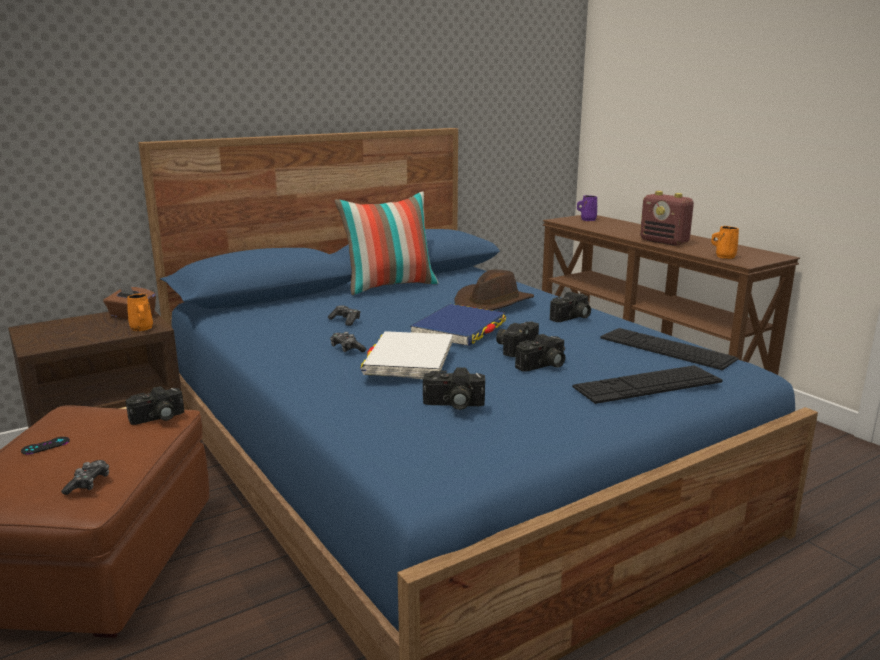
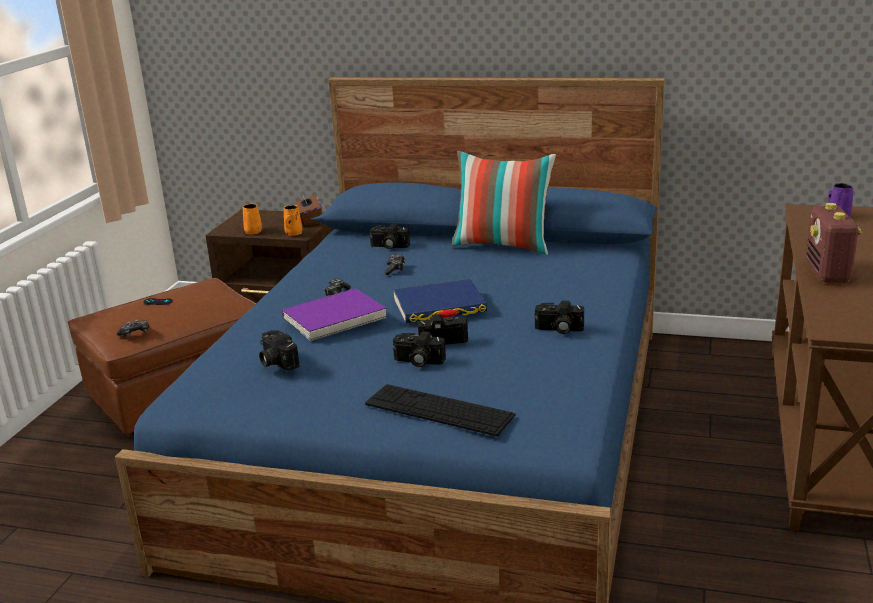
camera: 50 degrees right, 5 degrees up
camera [126,386,184,425] -> camera moved to [370,224,410,249]
white book [361,331,453,379] -> purple book [282,288,386,341]
brown hat [454,270,534,310] -> none
keyboard [600,328,738,370] -> none
orange mug [711,226,739,259] -> orange mug moved to [243,203,262,235]

